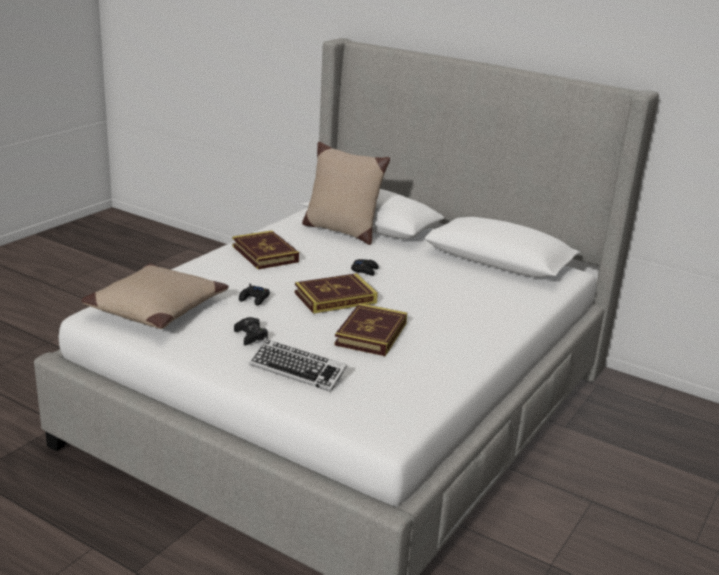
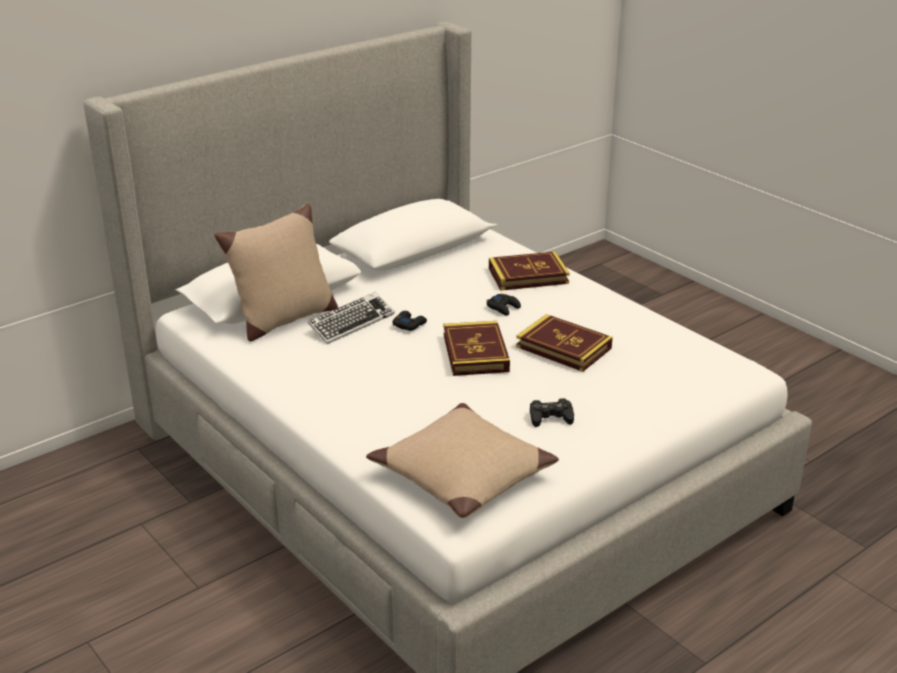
camera: 70 degrees left, 5 degrees up
book [232,230,299,269] -> book moved to [489,252,570,291]
black game controller [239,284,270,306] -> black game controller moved to [486,294,521,316]
keyboard [249,339,347,392] -> keyboard moved to [308,292,395,344]

